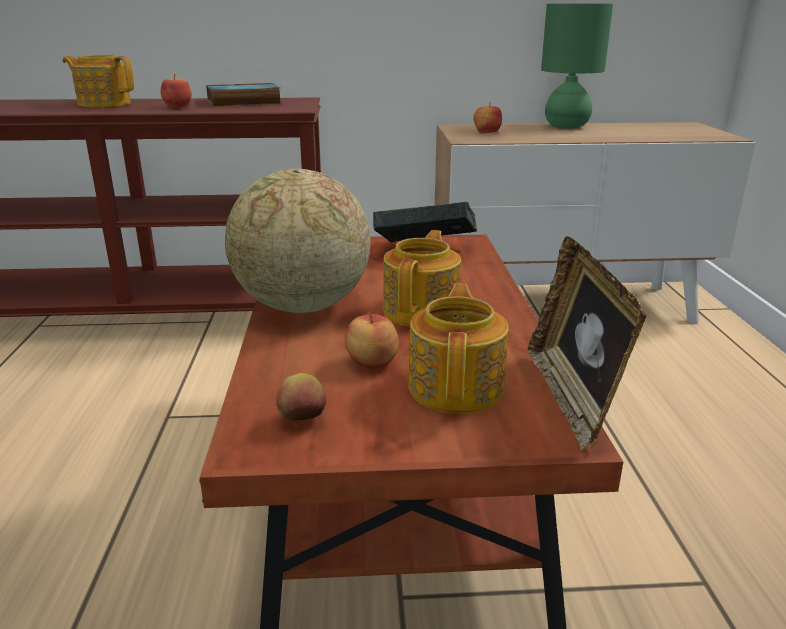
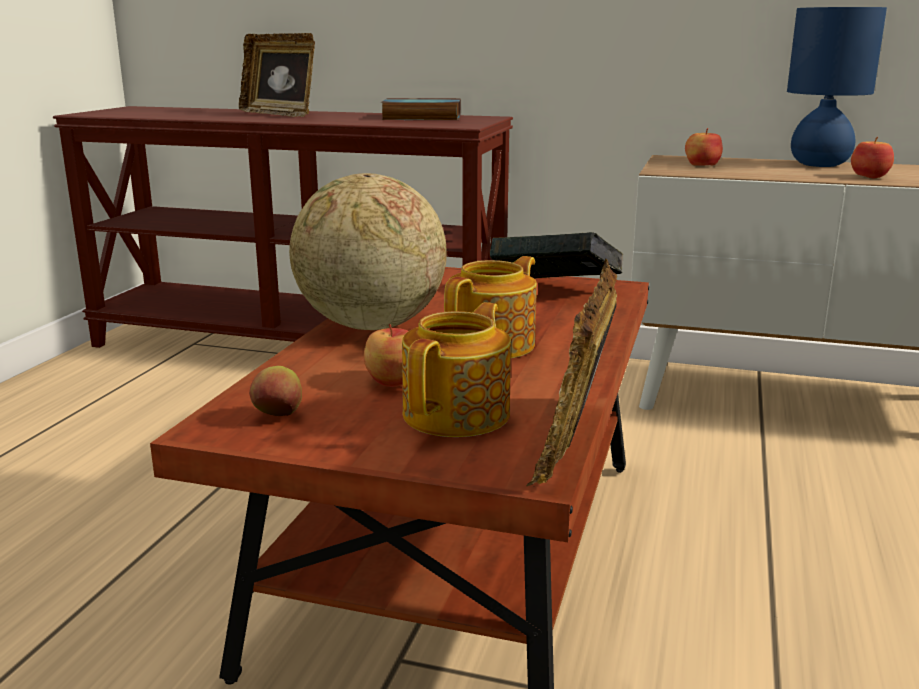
camera: 20 degrees right, 5 degrees down
teapot [62,55,134,107] -> picture frame [239,33,315,117]
apple [160,74,192,108] -> apple moved to [851,137,894,178]
green table lamp [541,4,613,129] -> blue table lamp [787,7,887,167]

